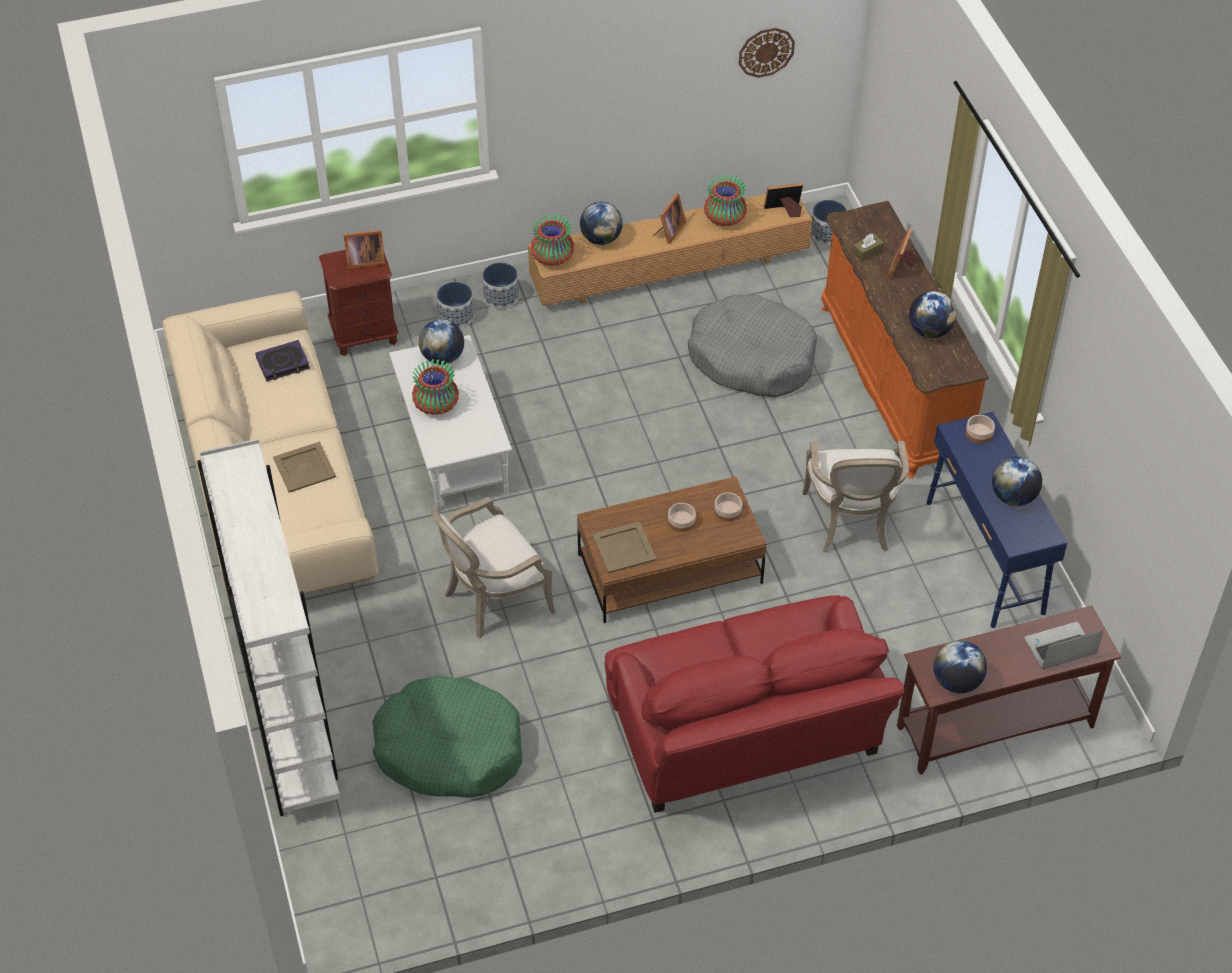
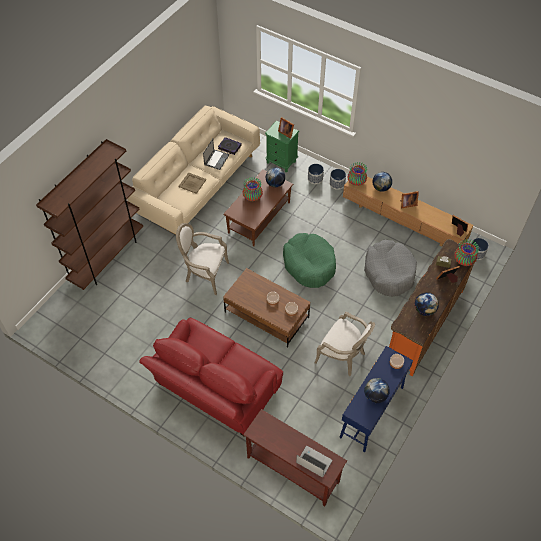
camera: 50 degrees right, 5 degrees up
white bookcase [197,439,341,816] -> brown bookcase [36,139,143,290]
brown nightstand [319,250,398,356] -> green nightstand [265,121,299,172]
green dog bed [372,676,522,798] -> green dog bed moved to [283,233,336,288]
white coffee table [389,335,512,509] -> brown coffee table [224,170,293,246]
beige tray [592,521,657,574] -> none
vase [704,175,747,227] -> vase moved to [454,239,479,266]
wall clock [739,28,795,78] -> none
armchair [802,441,909,552] -> armchair turned 105 degrees counterclockwise [315,312,375,376]
globe [933,640,987,693] -> none
none -> laptop [203,139,229,170]

